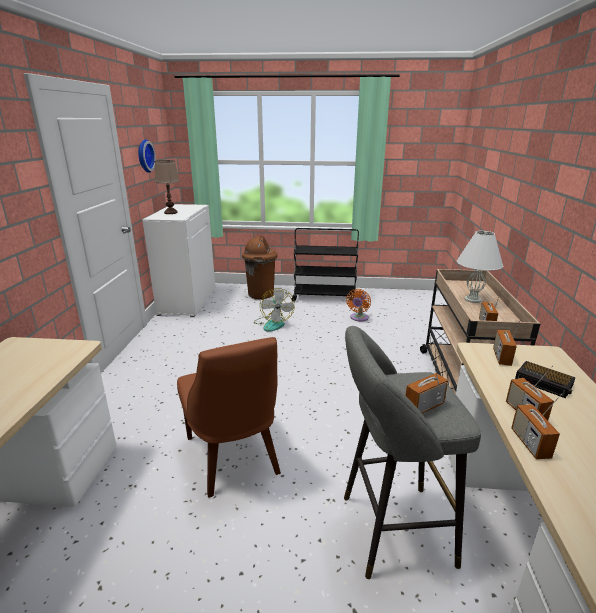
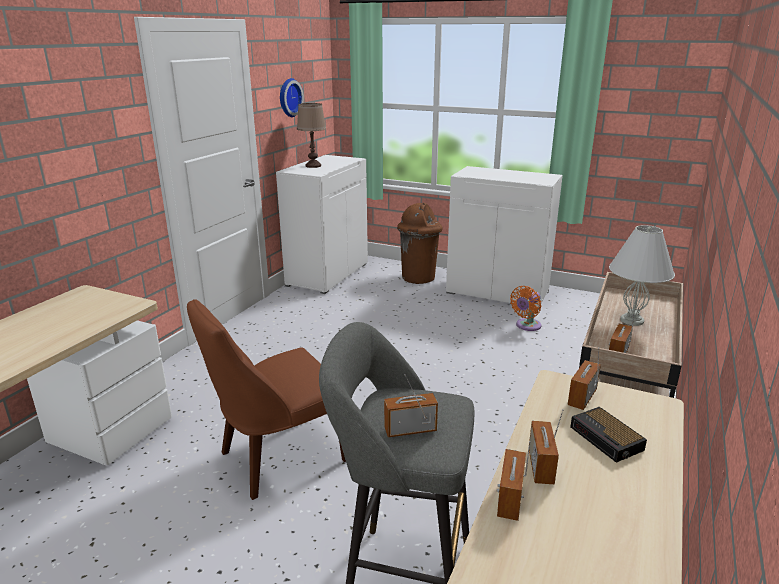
camera: 20 degrees right, 0 degrees up
brown chair [177,337,281,498] -> brown chair turned 60 degrees clockwise [187,299,346,500]
fan [254,288,295,331] -> none
black cart [292,228,359,301] -> white cabinet [446,166,563,310]

